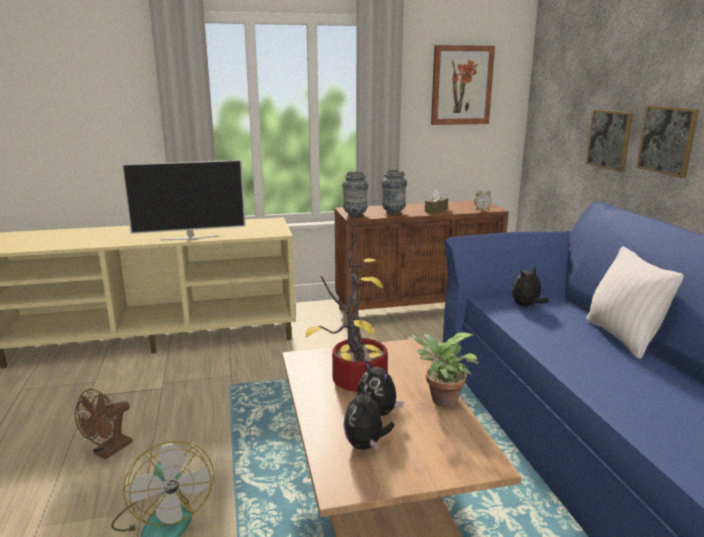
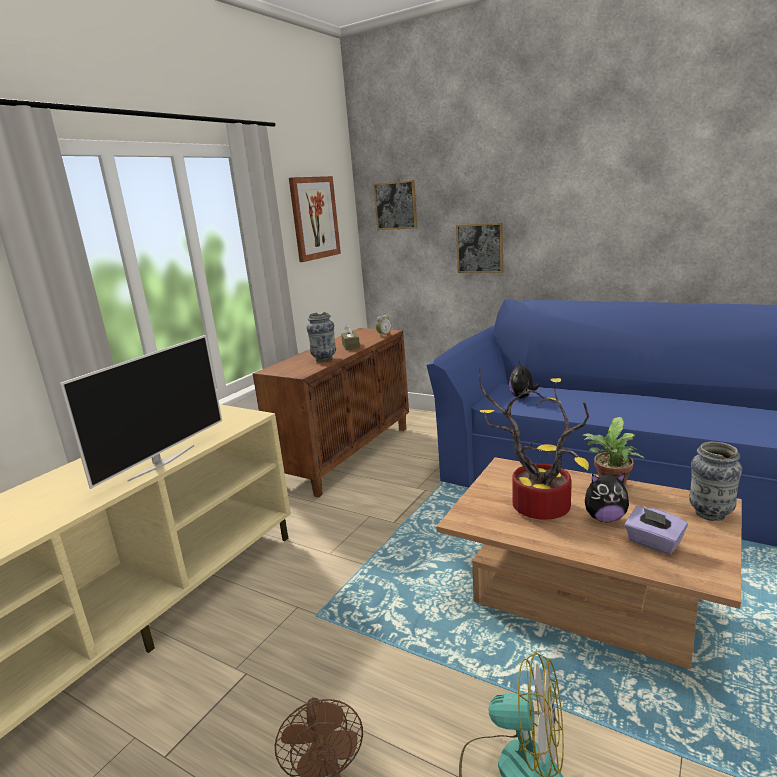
camera: 45 degrees left, 0 degrees up
vase [343,172,368,218] -> vase moved to [689,442,742,521]
plush toy [343,385,394,450] -> purple tissue box [625,506,688,555]
white pillow [586,246,684,359] -> none
picture [637,106,699,178] -> picture moved to [373,180,417,230]

